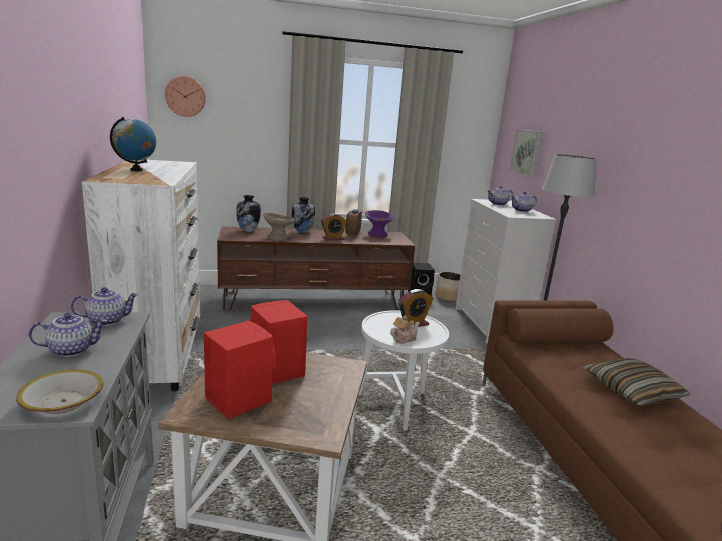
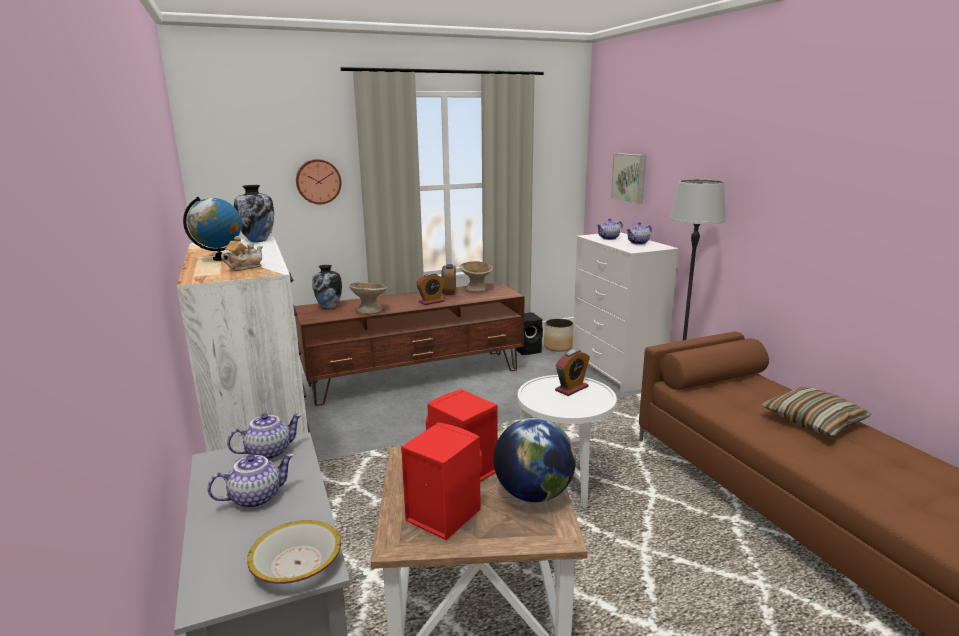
camera: 10 degrees left, 0 degrees up
wall clock [165,76,206,117] -> wall clock moved to [296,159,342,204]
vase [292,197,315,233] -> vase moved to [234,185,274,242]
purple bowl [365,210,394,237] -> beige bowl [460,261,493,292]
teapot [390,315,420,344] -> teapot moved to [221,236,263,271]
none -> globe [493,418,576,502]

